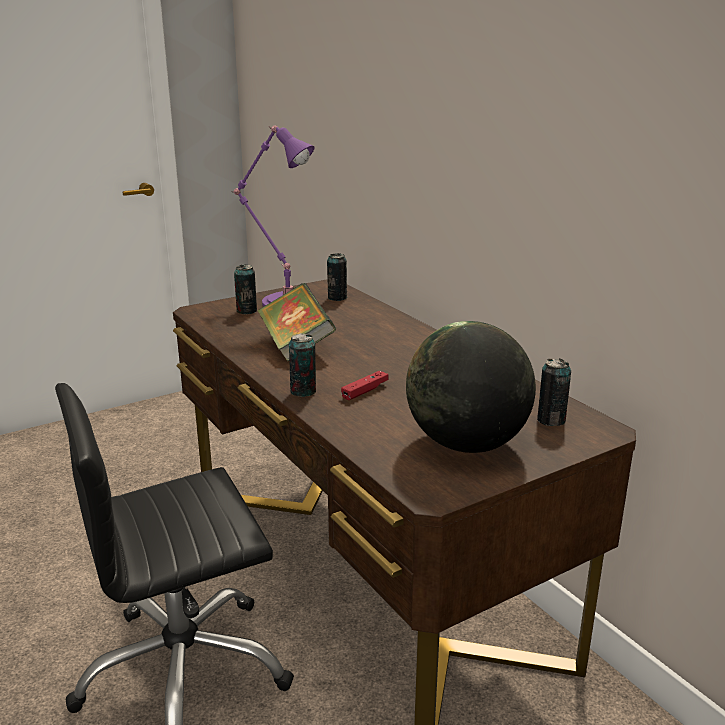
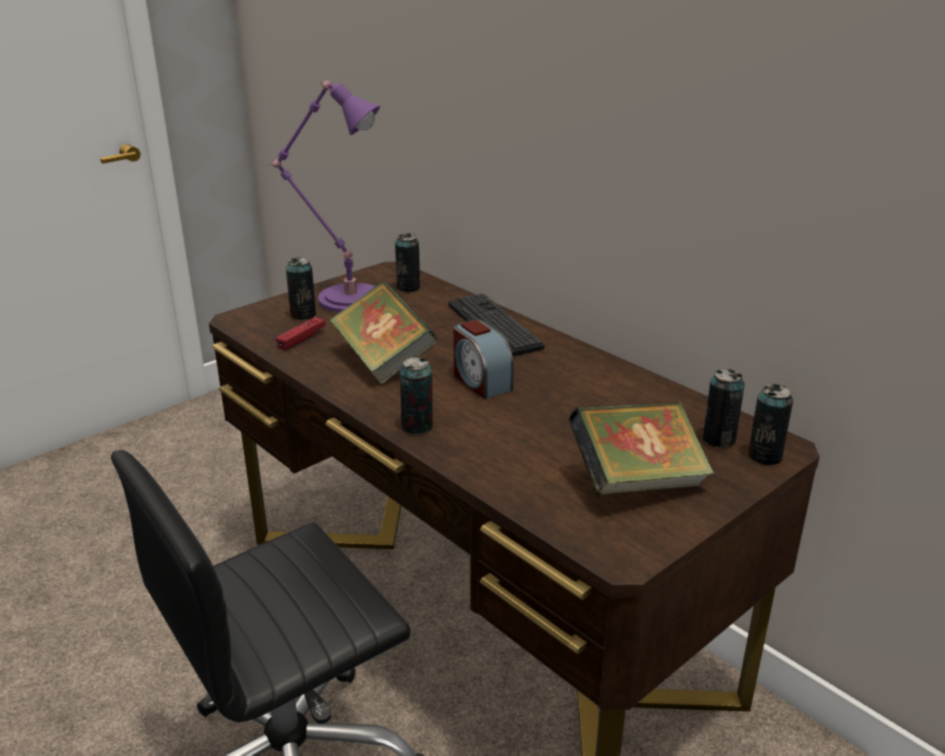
camera: 10 degrees left, 5 degrees up
red game controller [341,371,389,400] -> red game controller moved to [276,317,326,350]
globe [406,321,536,453] -> book [568,402,714,495]
none -> keyboard [449,293,544,357]
none -> alarm clock [453,319,514,399]
none -> can [748,384,793,465]

